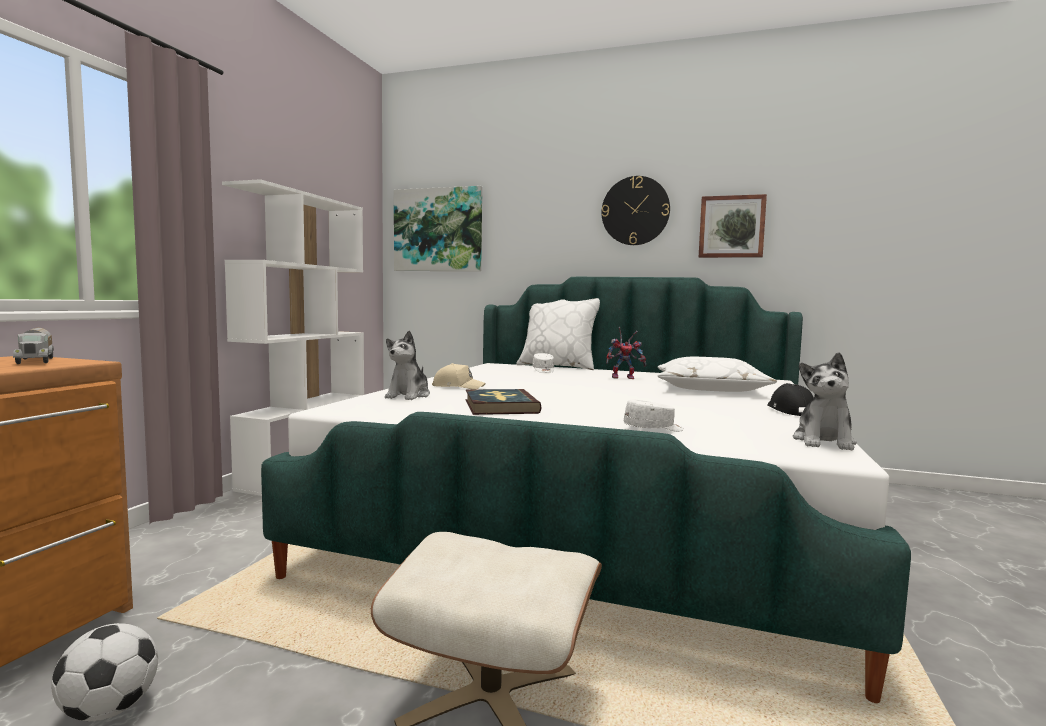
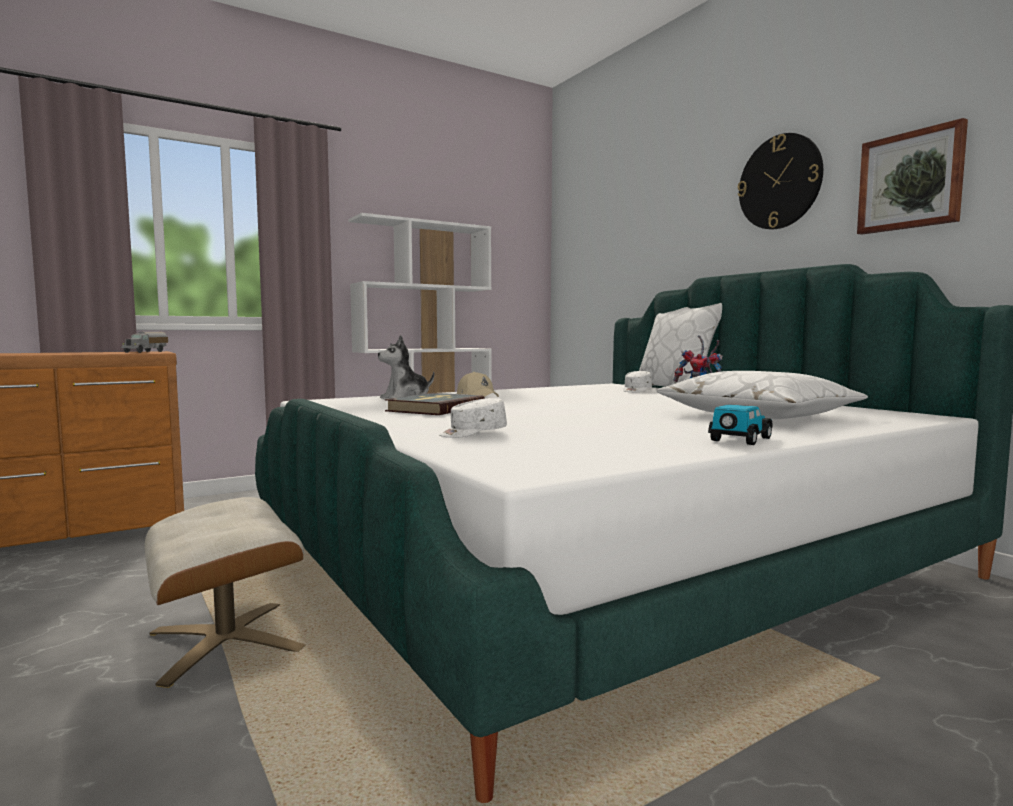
camera: 40 degrees right, 0 degrees up
football [51,623,158,721] -> none
picture [394,186,482,271] -> none
white cap [624,399,684,432] -> white cap turned 120 degrees clockwise [440,398,507,438]
black cap [767,383,814,416] -> toy car [708,404,772,445]
plush toy [793,352,857,451] -> none

